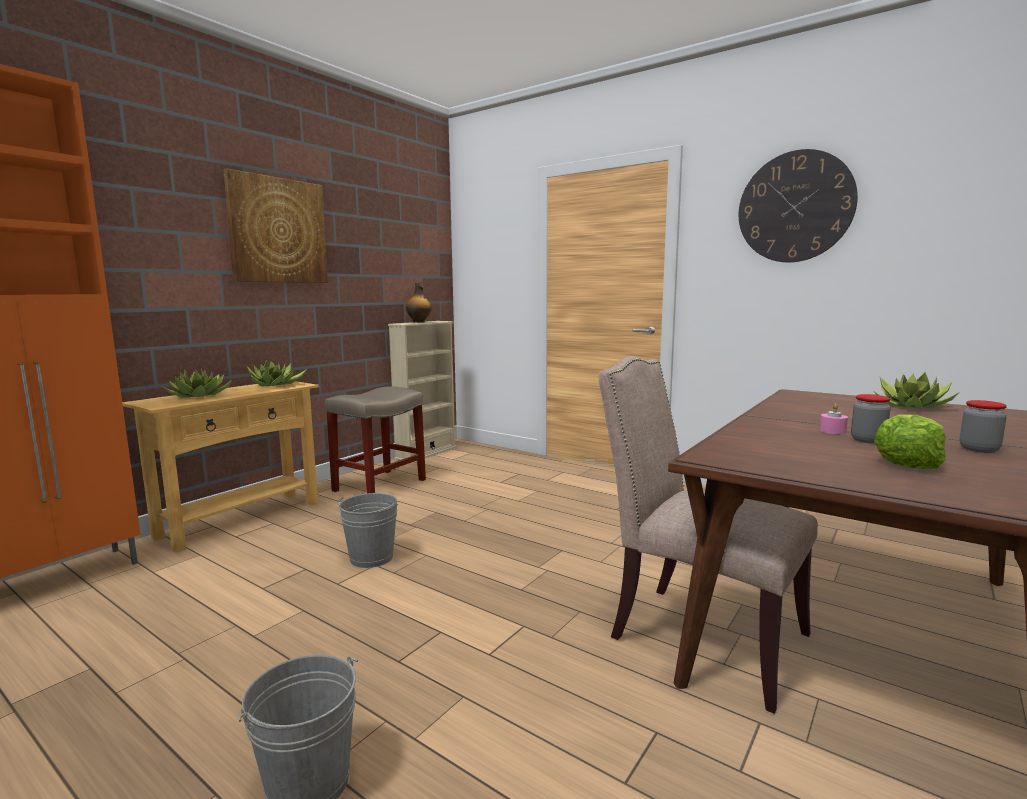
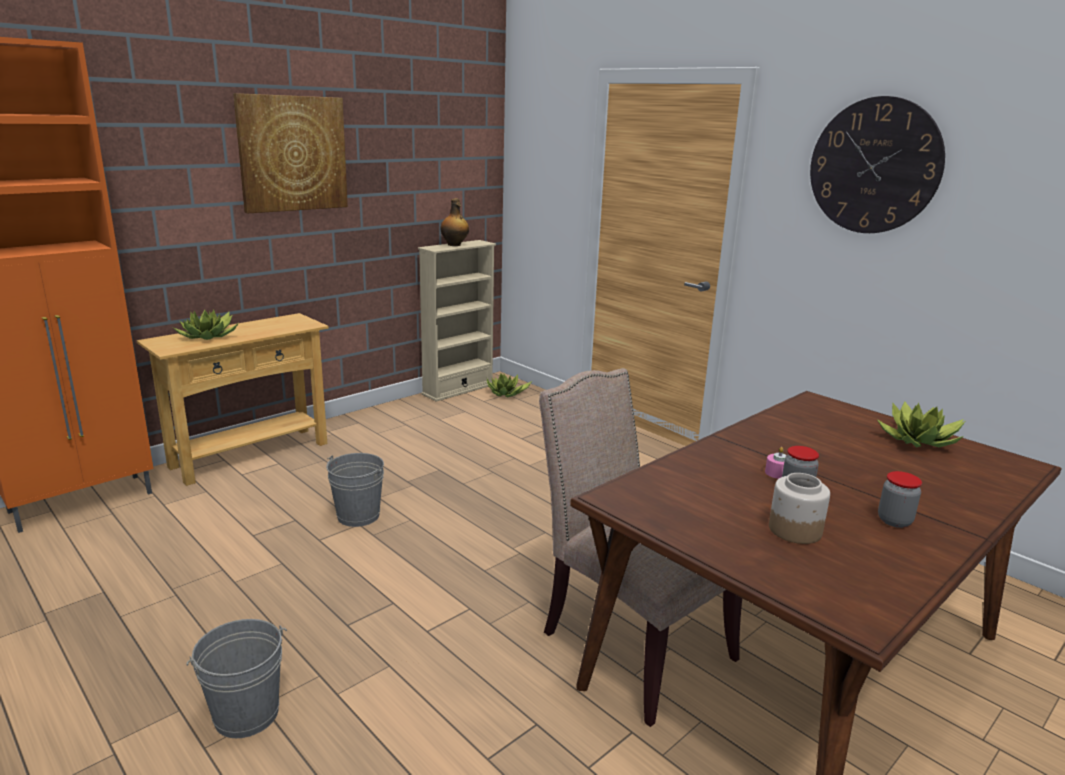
camera: 10 degrees right, 10 degrees up
potted plant [246,360,307,387] -> potted plant moved to [486,373,532,398]
beige stool [325,386,426,494] -> none
lettuce [874,415,946,469] -> jar [769,473,830,544]

